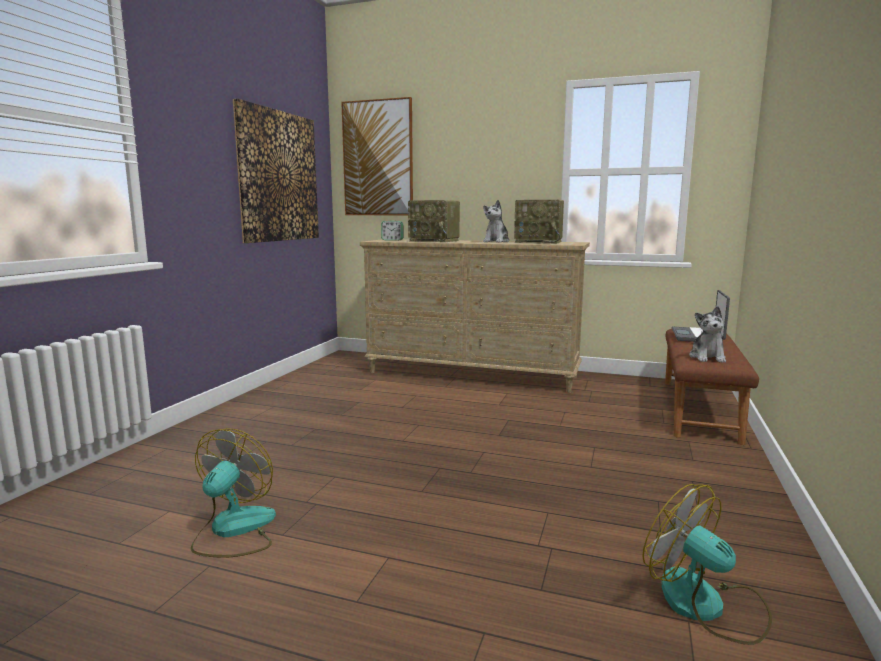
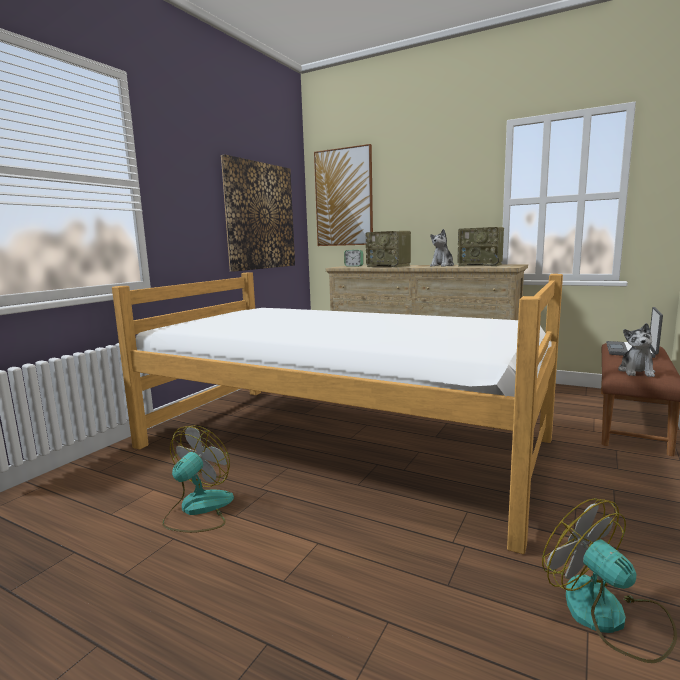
camera: 10 degrees right, 0 degrees up
none -> bed [112,272,563,554]

